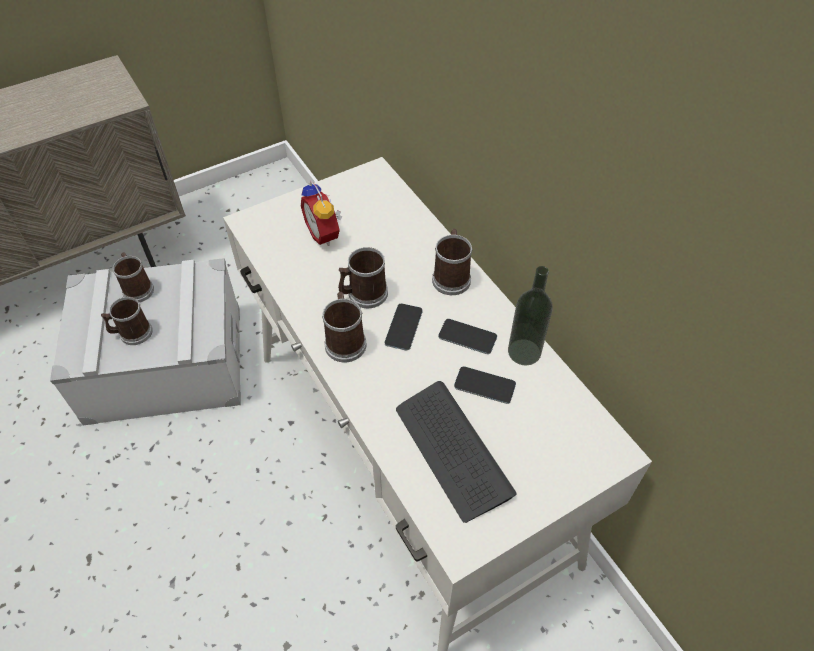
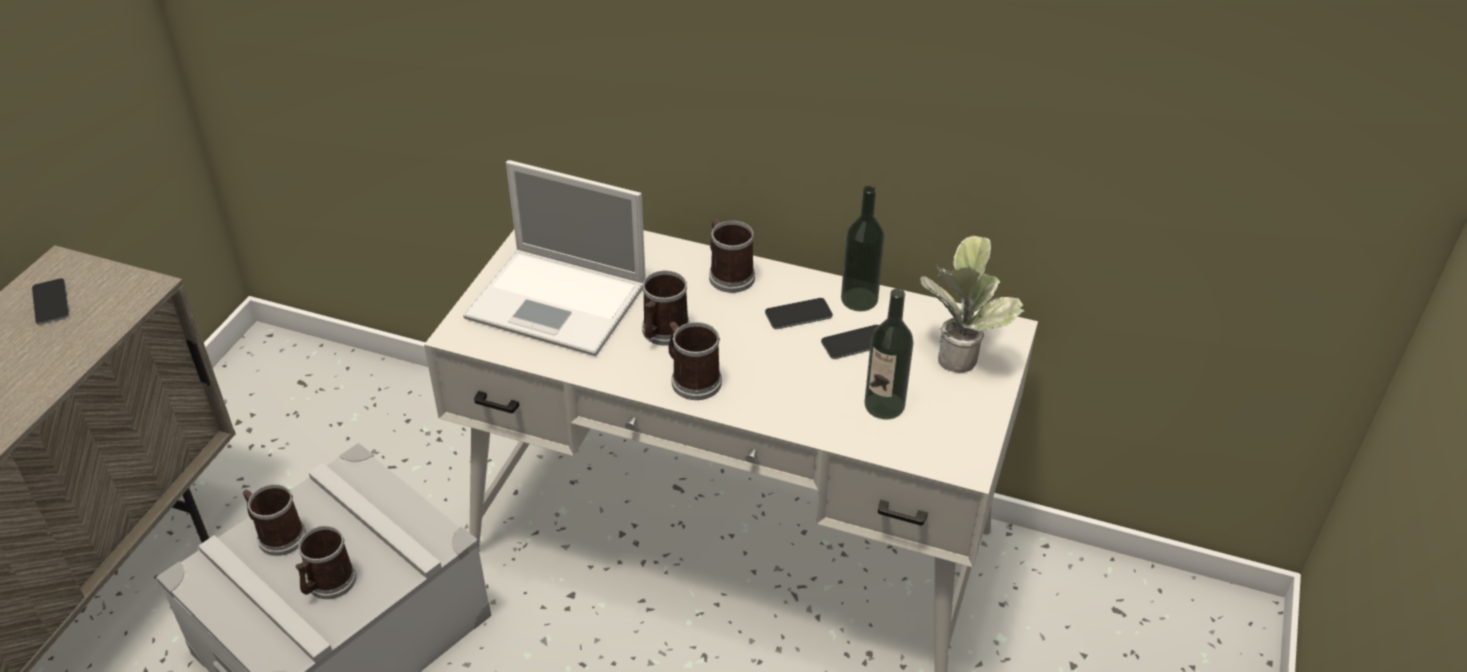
camera: 40 degrees left, 10 degrees down
alarm clock [301,180,342,246] -> laptop [463,160,646,356]
phone [385,303,423,350] -> phone moved to [32,278,69,325]
keyboard [396,381,517,523] -> bottle [864,289,914,419]
none -> potted plant [920,236,1025,373]

